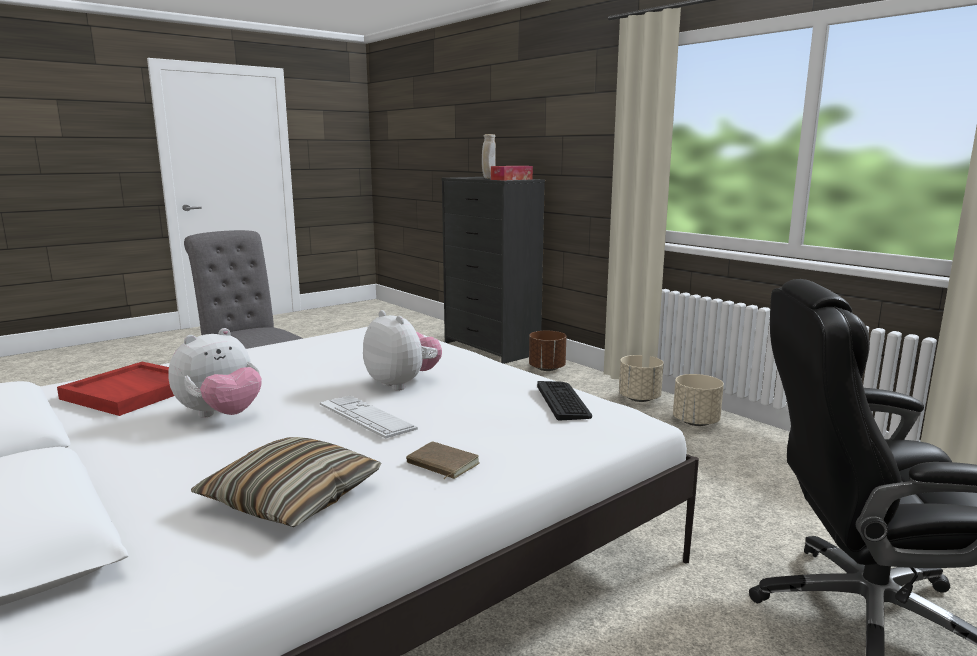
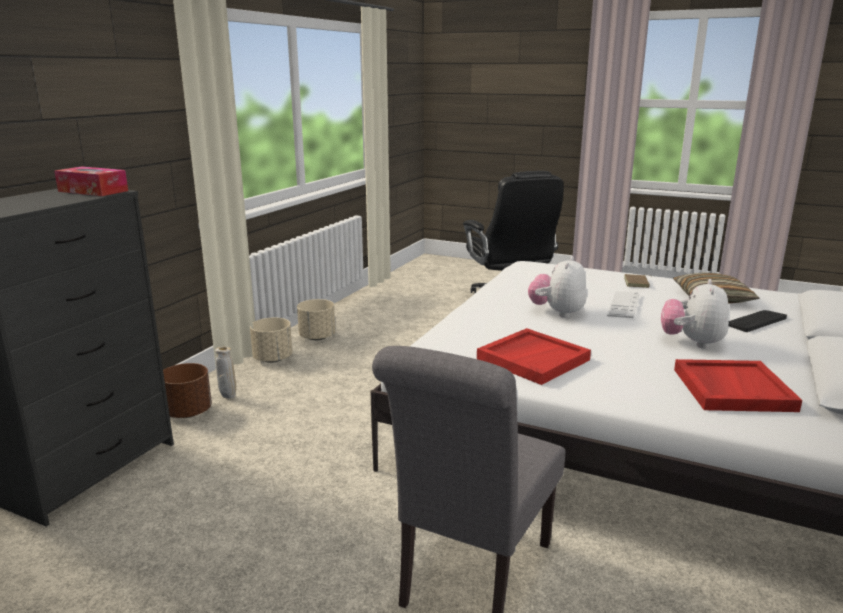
camera: 115 degrees left, 5 degrees up
plush toy [168,328,262,418] -> plush toy turned 90 degrees counterclockwise [661,279,729,349]
beige vase [482,134,496,179] -> beige vase moved to [215,347,236,399]
keyboard [537,381,592,421] -> keyboard moved to [729,310,787,332]
none -> red tray [477,328,591,385]

